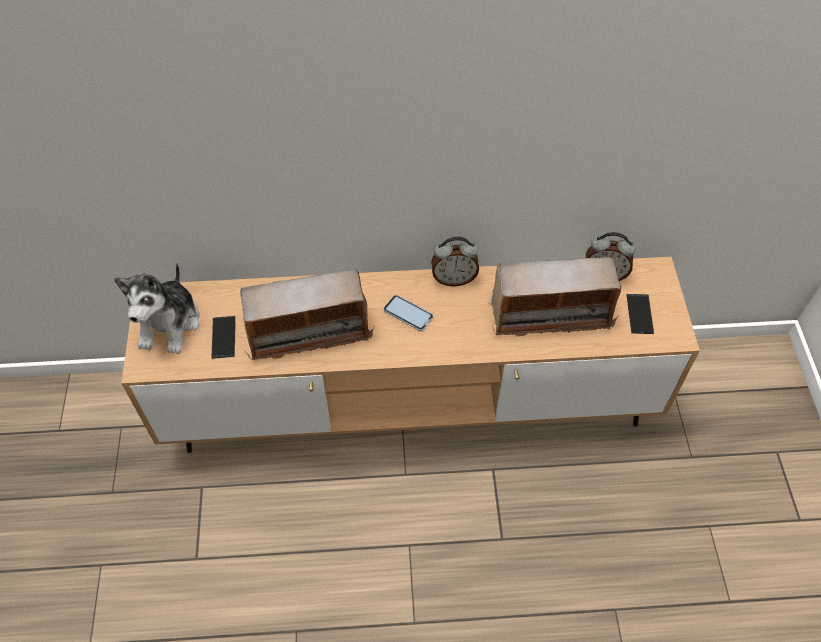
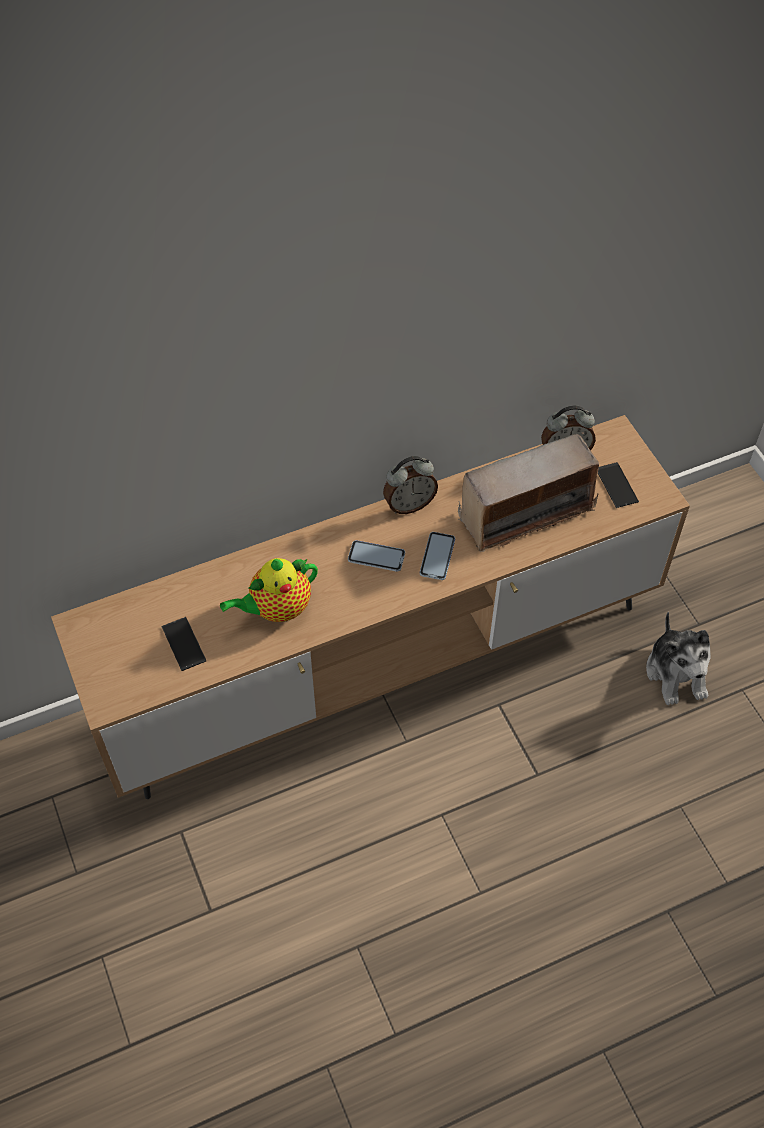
camera: 20 degrees left, 0 degrees up
plush toy [114,262,200,354] -> plush toy moved to [646,612,711,705]
radio [240,268,375,361] -> teapot [220,558,318,622]
none -> phone [420,532,455,580]

